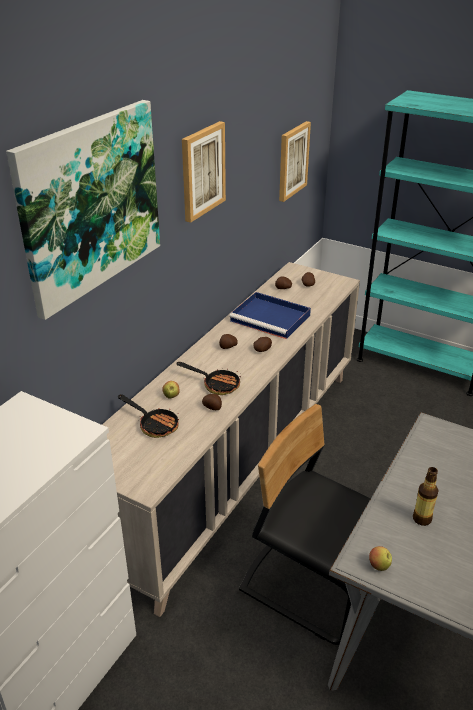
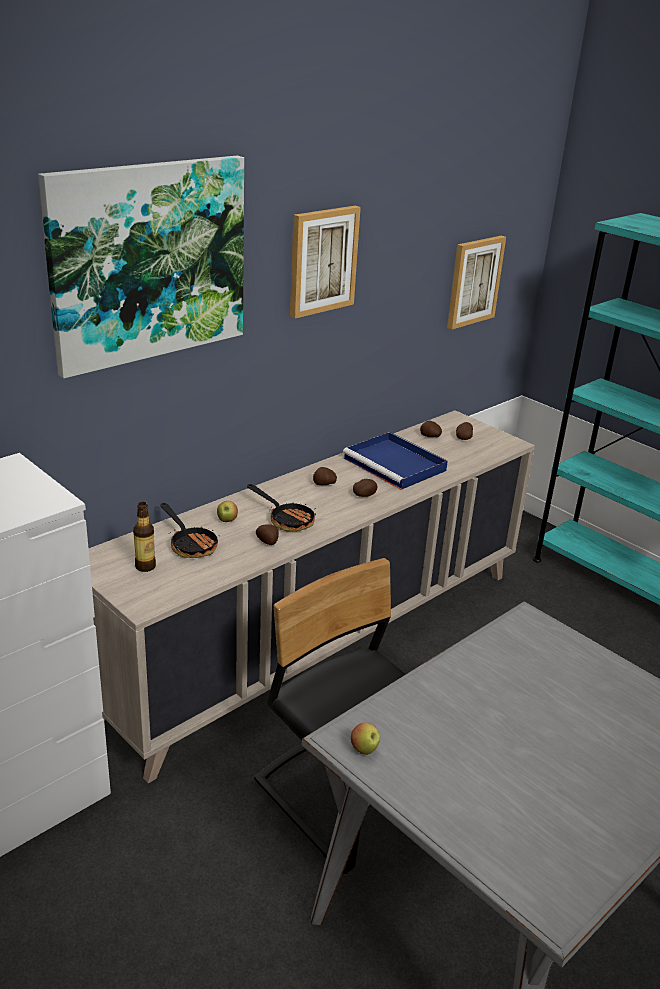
camera: 15 degrees right, 5 degrees down
bottle [413,467,439,526] -> bottle moved to [133,502,156,572]

